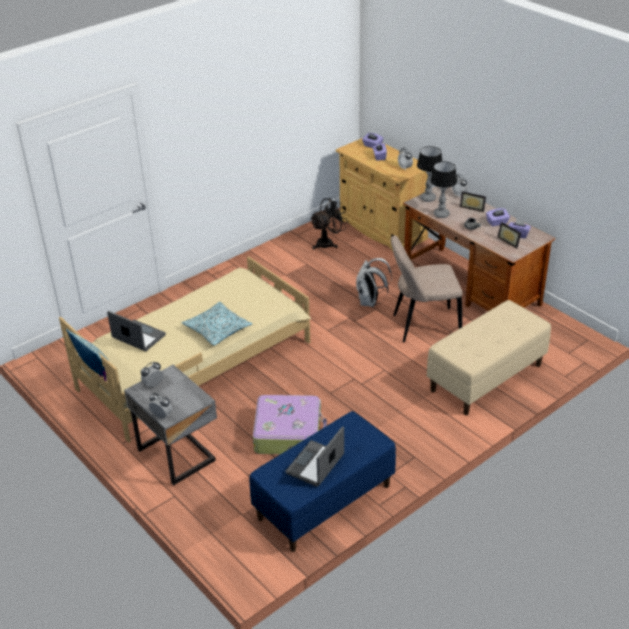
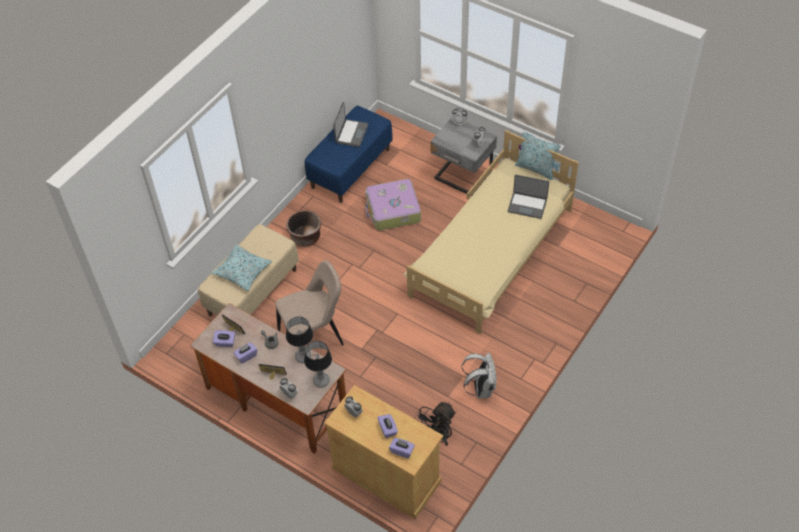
camera: 165 degrees right, 15 degrees up
pillow [181,302,252,346] -> pillow moved to [212,245,272,291]
white backpack [356,258,392,307] -> white backpack moved to [461,353,497,399]
none -> brown planter [286,210,321,247]

